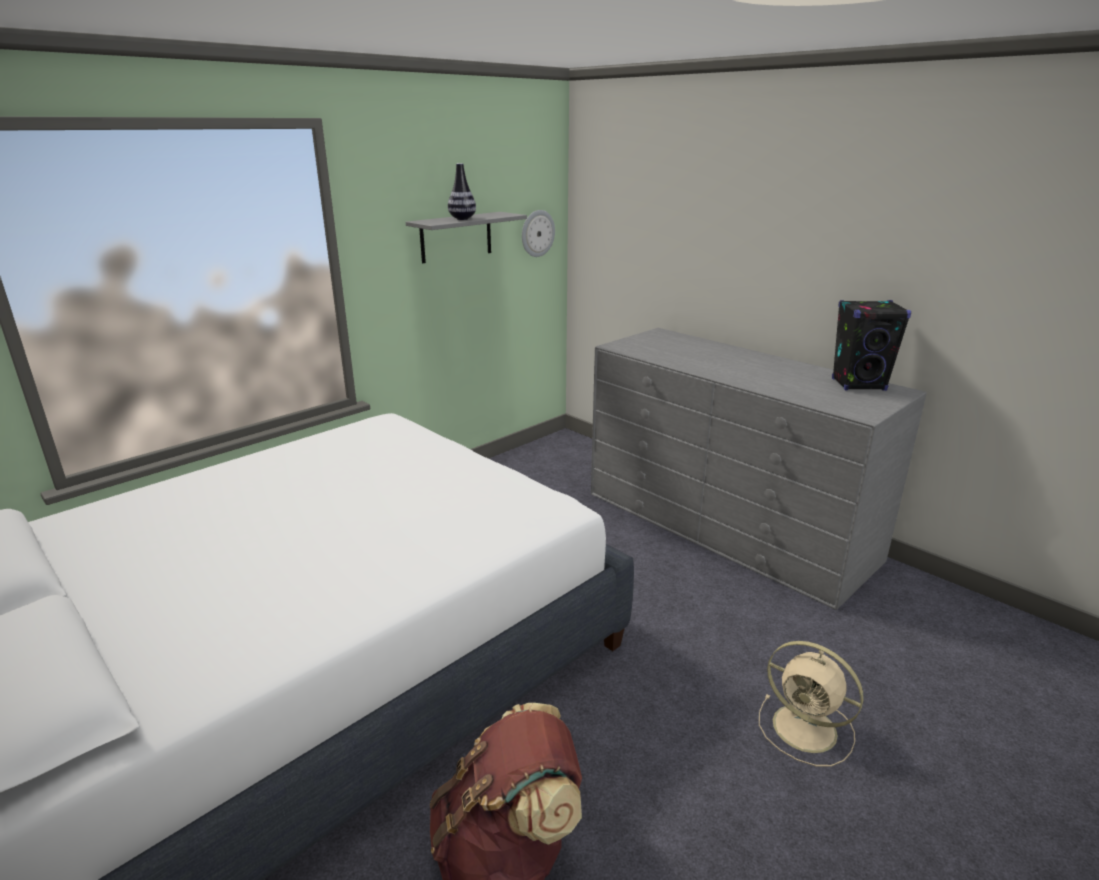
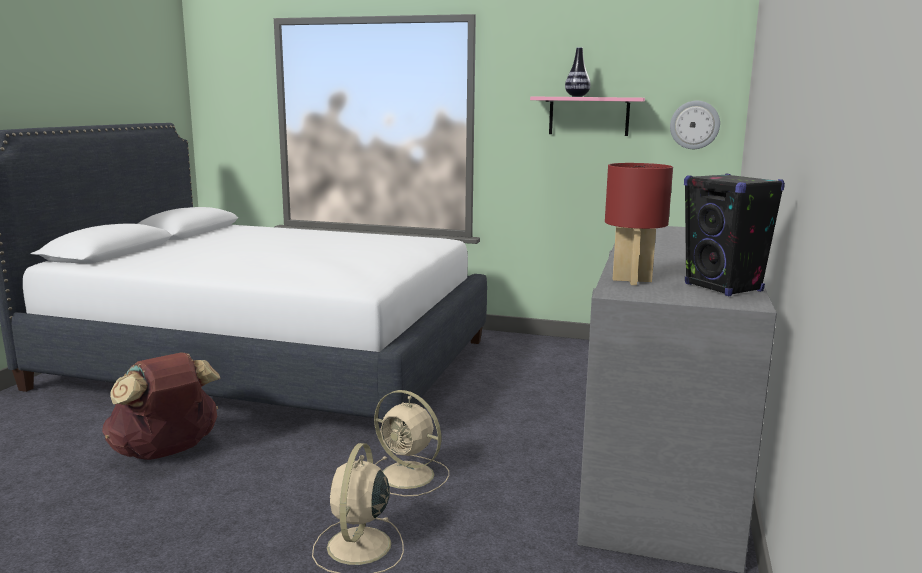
camera: 60 degrees right, 10 degrees down
grey shelf [406,212,527,263] -> pink shelf [530,96,645,136]
none -> beige fan [374,390,449,497]
none -> red table lamp [605,163,673,285]

